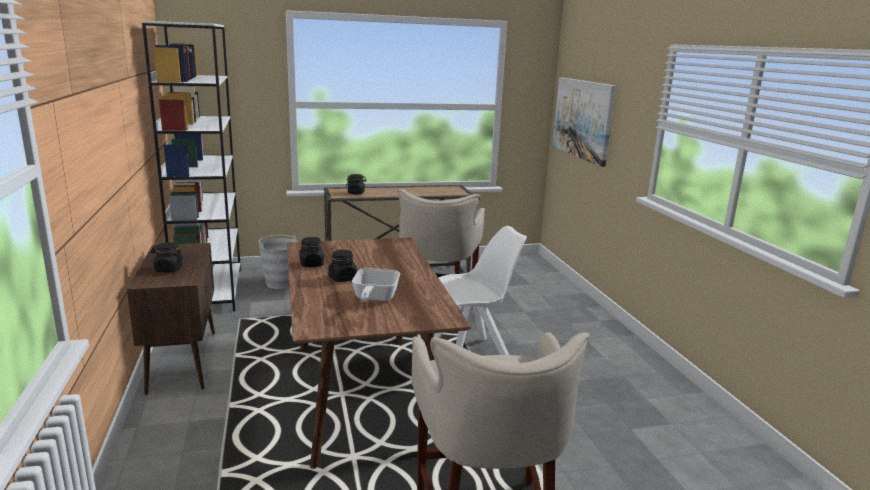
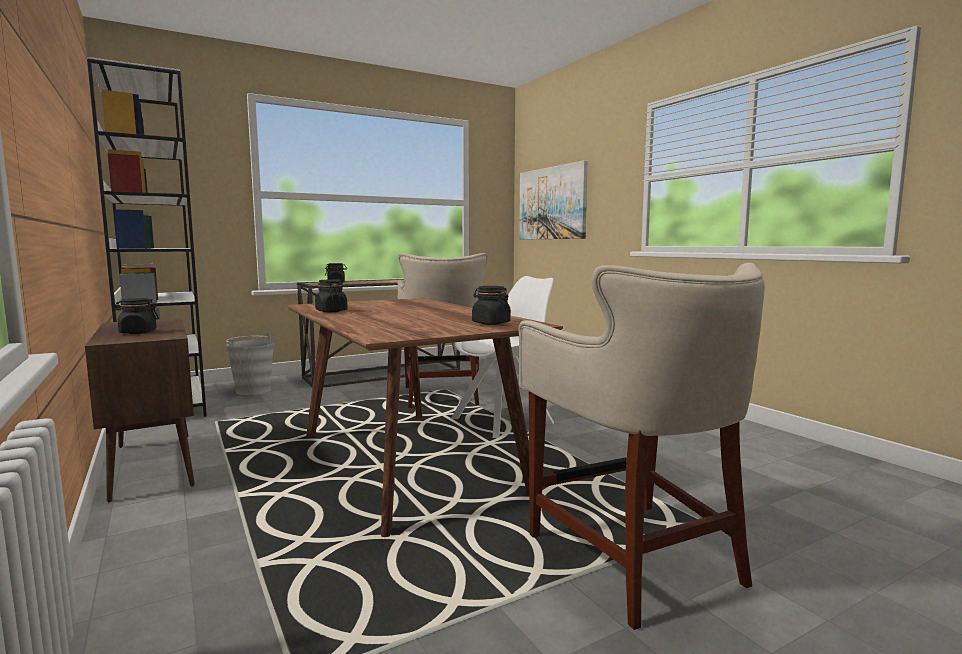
camera: 15 degrees left, 10 degrees down
black jar [328,250,357,282] -> black jar moved to [472,286,511,325]
frying pan [352,268,400,302] -> none

